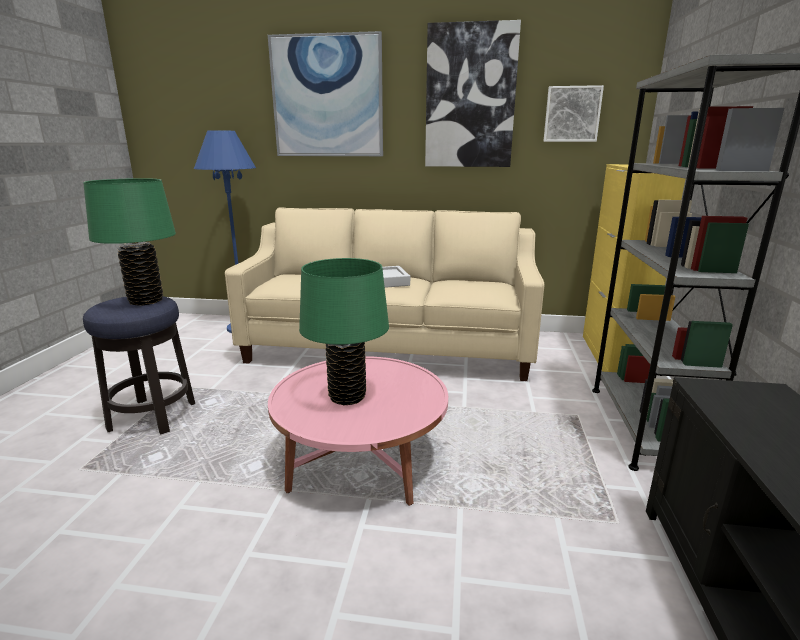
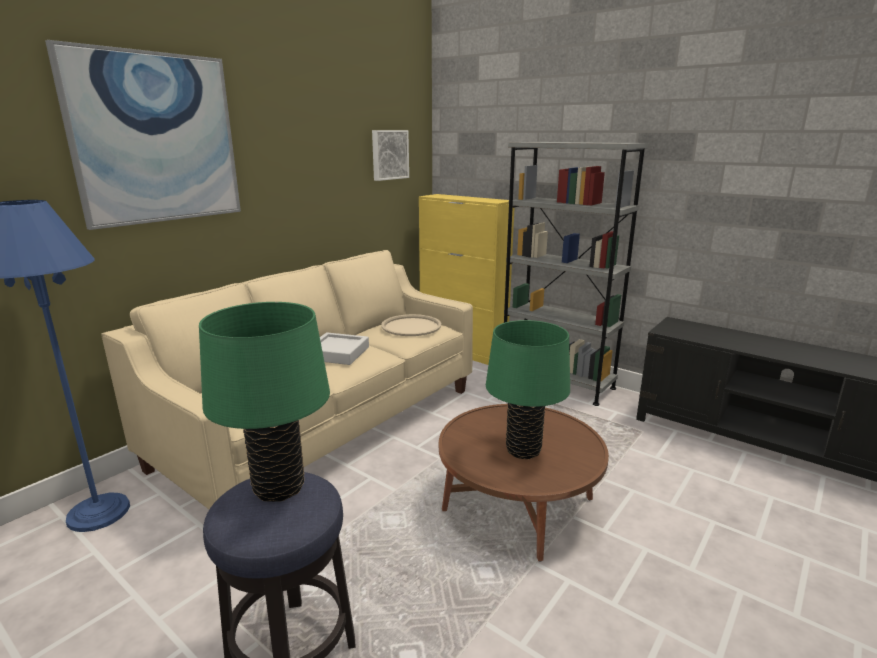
camera: 60 degrees left, 0 degrees up
pink coffee table [268,356,448,506] -> brown coffee table [439,404,609,561]
picture [425,20,521,167] -> none
none -> beige tray [381,314,441,336]

